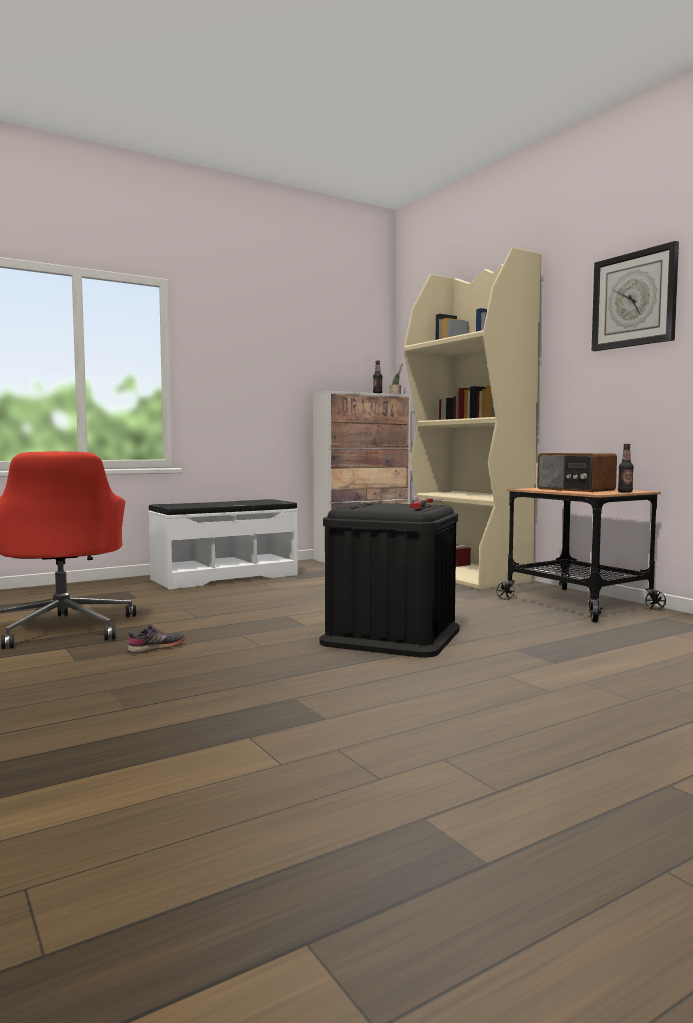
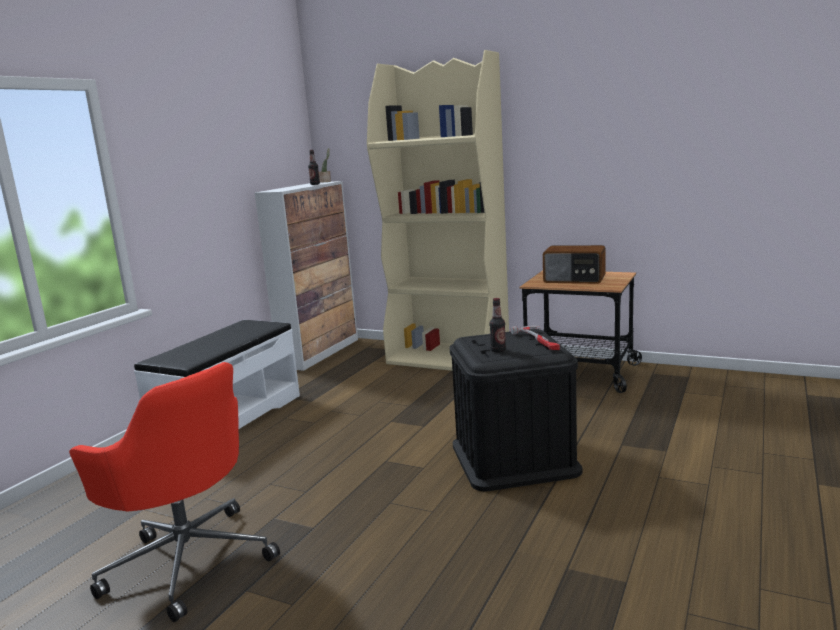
camera: 30 degrees left, 10 degrees up
grey shoe [127,626,185,653] -> none
wall clock [592,241,679,351] -> none
bottle [618,444,634,493] -> bottle moved to [490,298,506,352]

